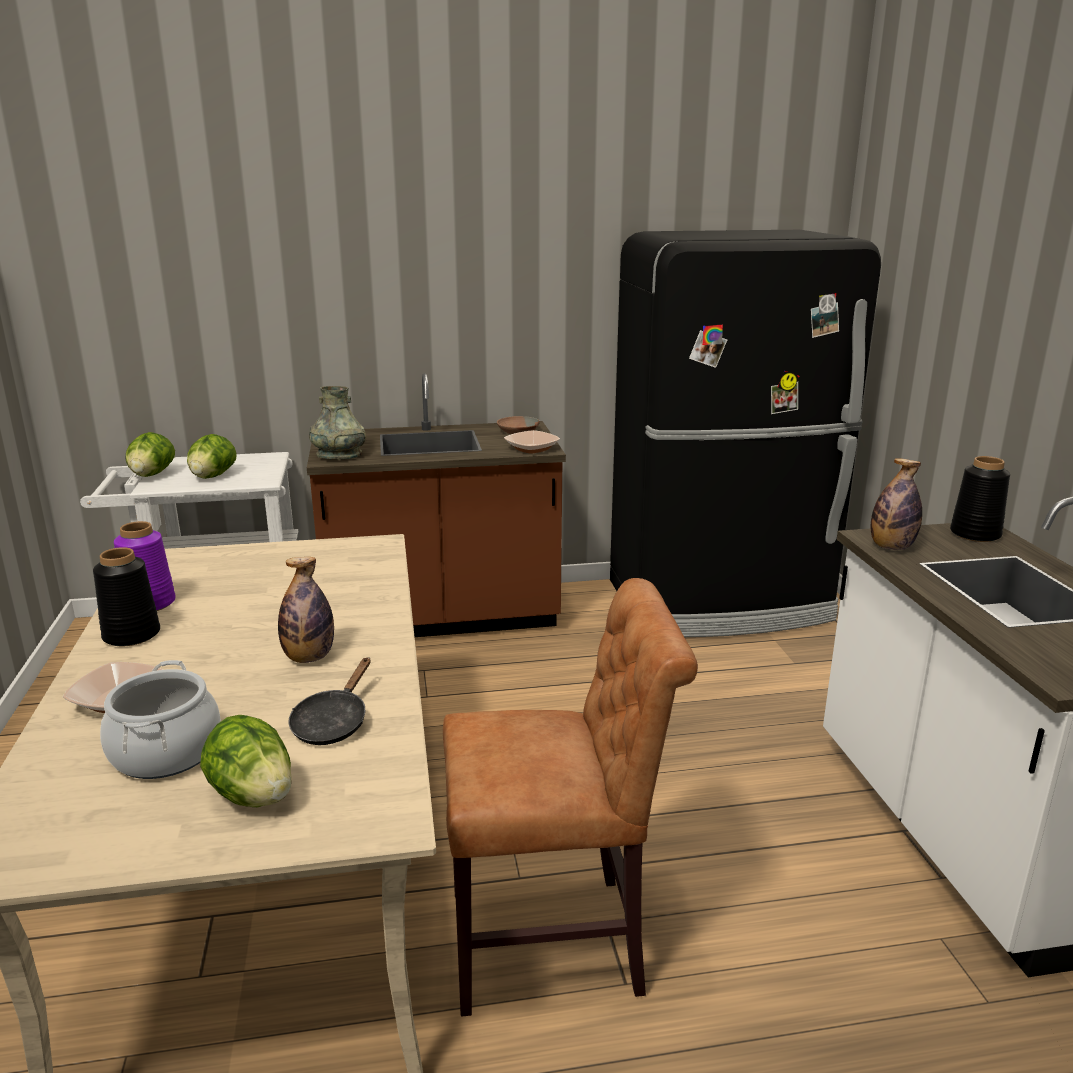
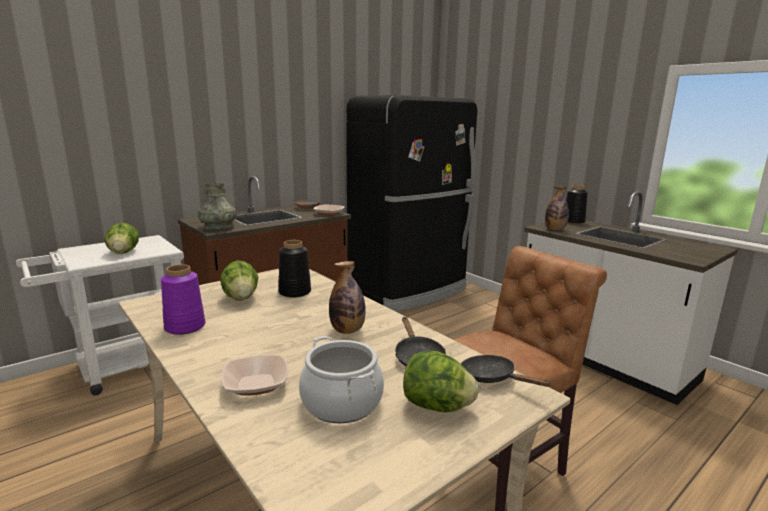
camera: 30 degrees left, 5 degrees down
black vase [93,547,160,646] -> black vase moved to [279,240,311,298]
lettuce [126,432,175,477] -> lettuce moved to [220,260,259,301]
none -> black frying pan [461,355,551,387]

